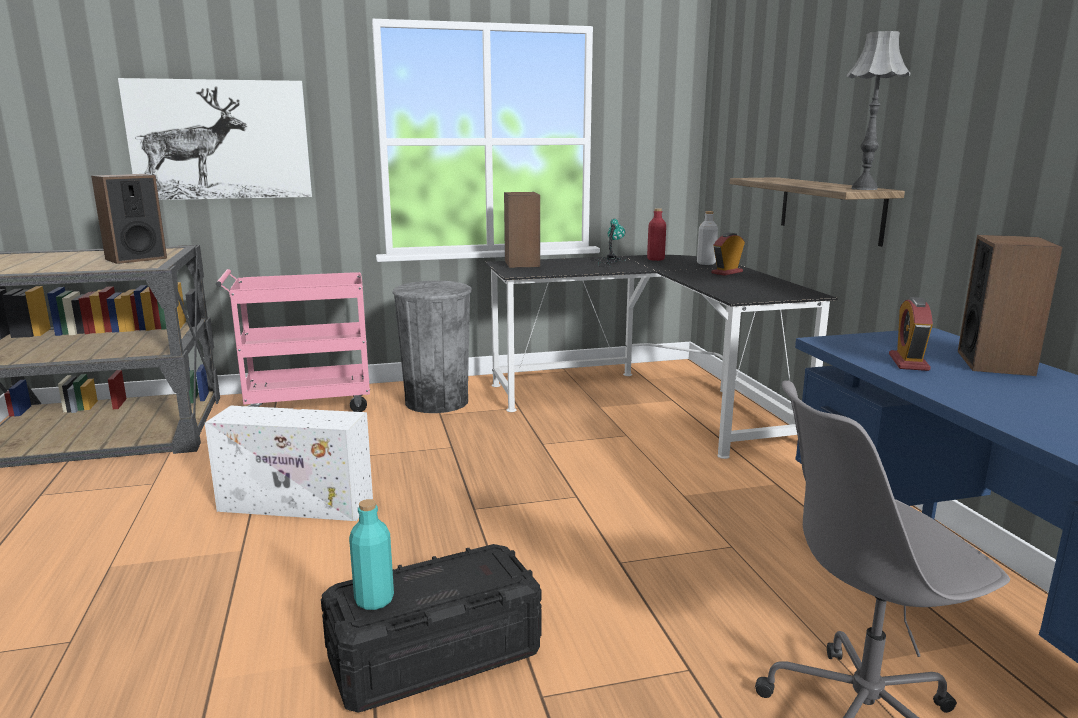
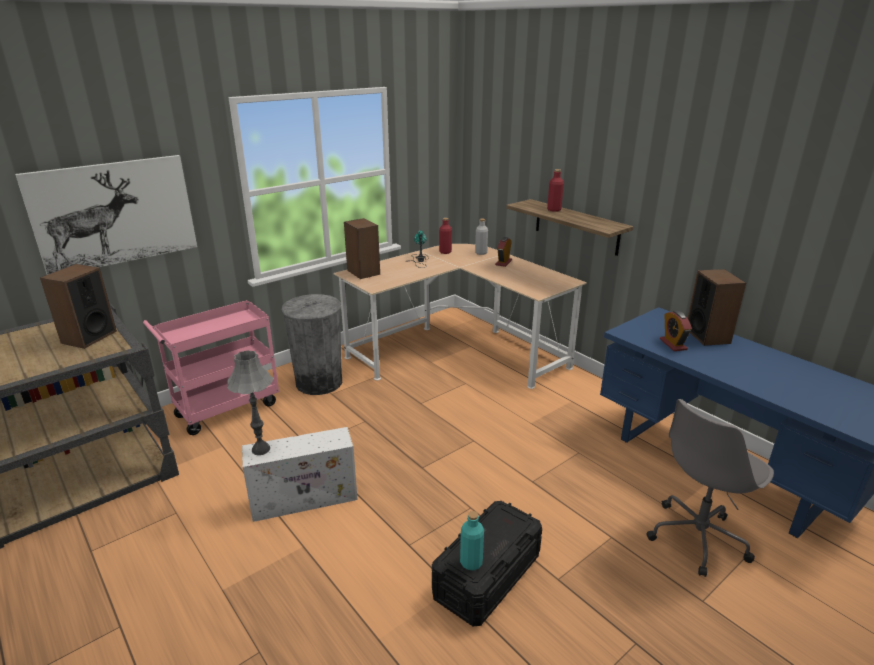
camera: 25 degrees left, 10 degrees up
black desk [485,255,838,459] -> beige desk [334,244,587,389]
grey table lamp [847,31,910,190] -> grey table lamp moved to [227,350,273,455]
none -> red bottle [547,169,564,212]

